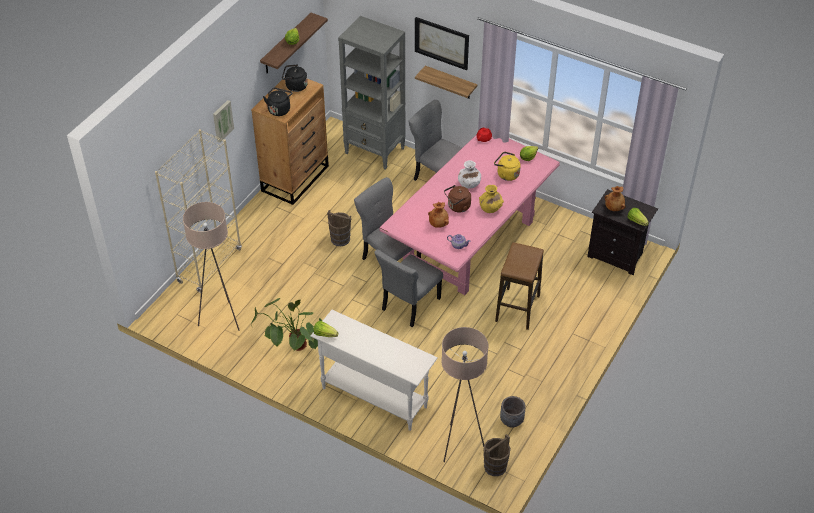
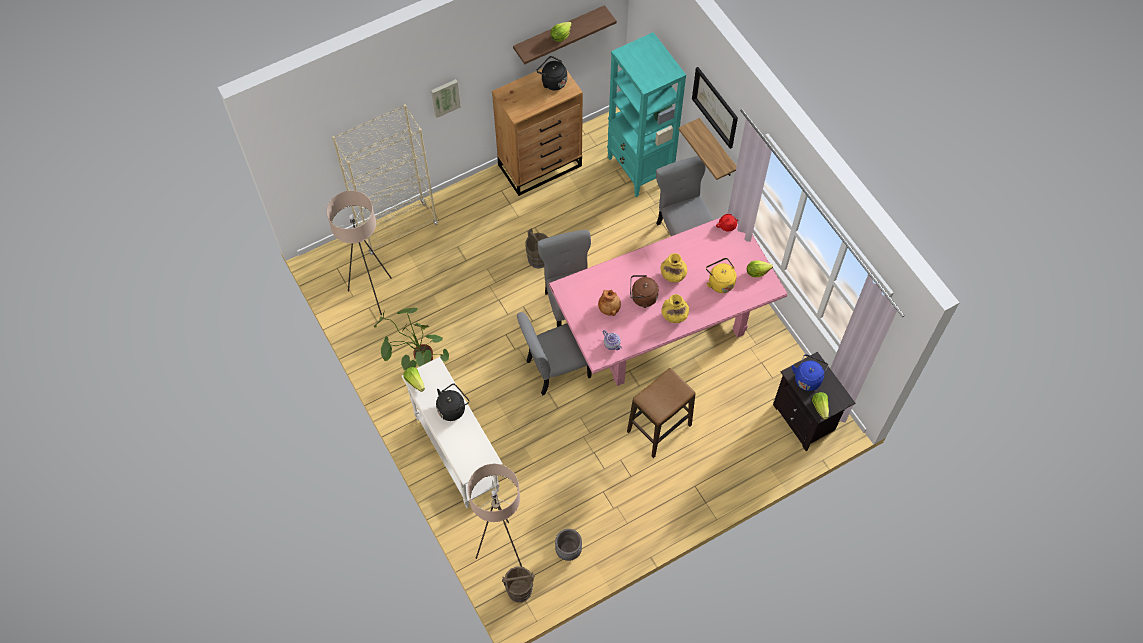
camera: 30 degrees right, 15 degrees up
black kettle [263,87,293,116] -> black kettle moved to [436,383,469,421]
grey bookcase [338,16,405,170] -> turquoise bookcase [607,32,686,197]
white vase [458,160,481,189] -> yellow vase [660,253,687,283]
brown vase [605,186,625,211] -> blue kettle [792,354,829,391]

